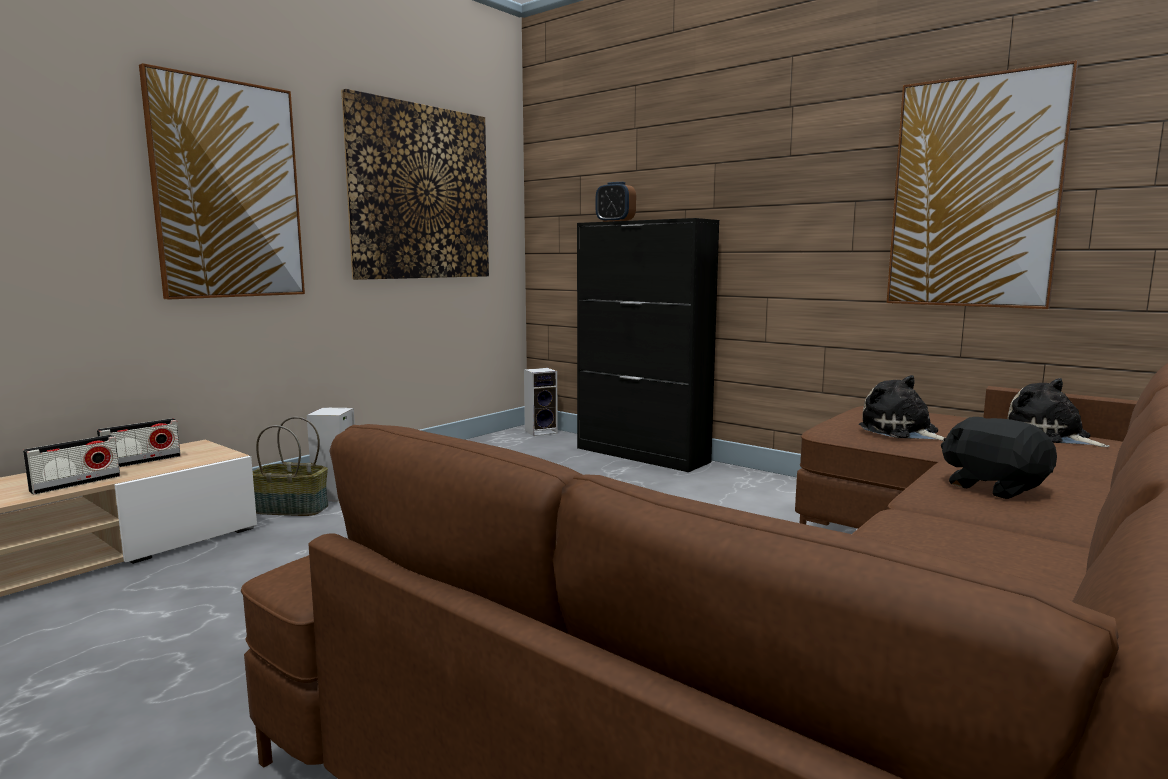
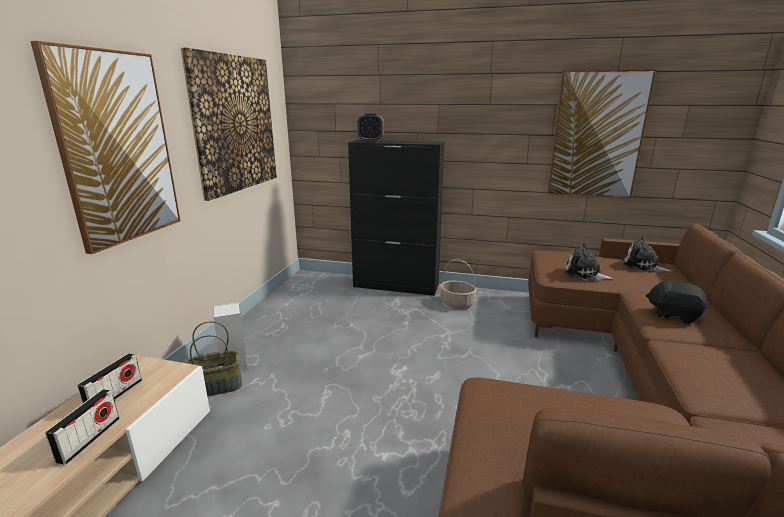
camera: 25 degrees left, 10 degrees up
speaker [524,368,558,436] -> none
none -> basket [440,259,476,309]

